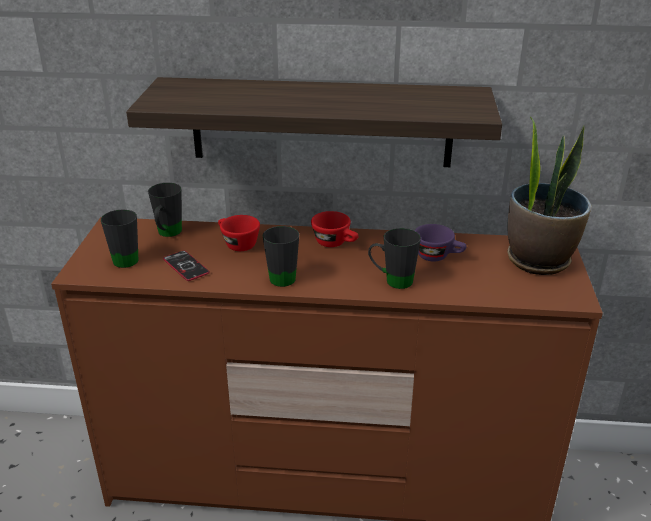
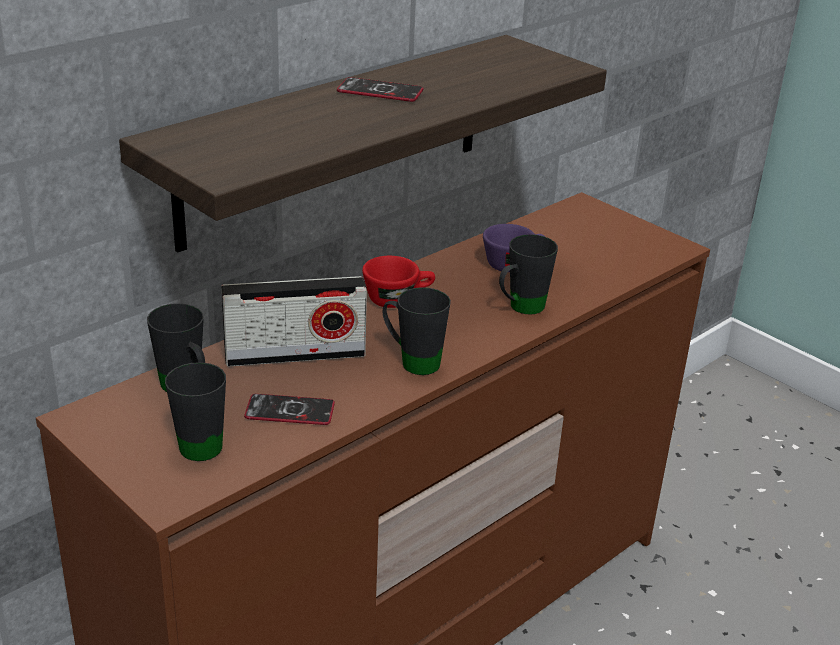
camera: 50 degrees left, 0 degrees up
red cup [218,215,260,251] -> radio [221,276,367,367]
potted plant [507,116,591,275] -> none
none -> phone [337,77,424,102]

